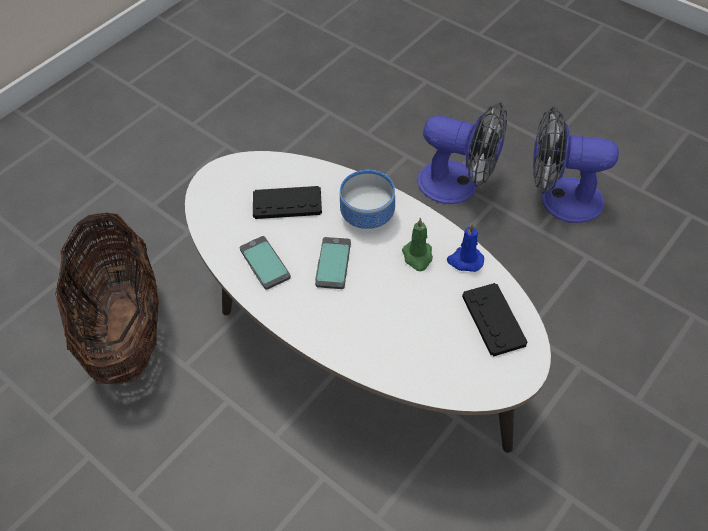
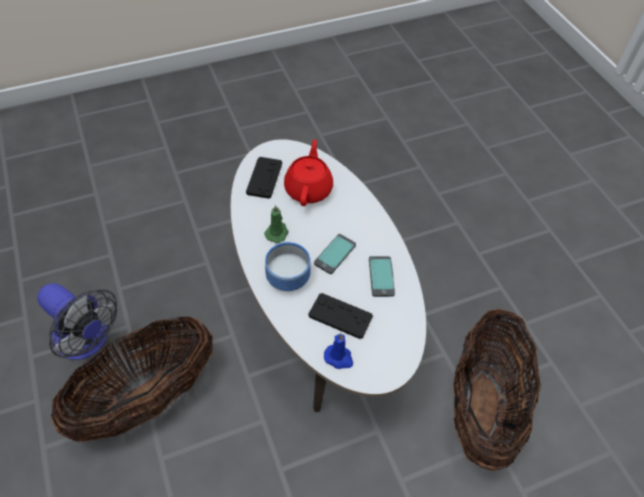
camera: 155 degrees left, 0 degrees up
fan [418,102,507,204] -> basket [51,316,213,442]
blue candle [447,223,484,272] -> blue candle moved to [324,333,353,369]
none -> red teapot [284,139,333,206]

